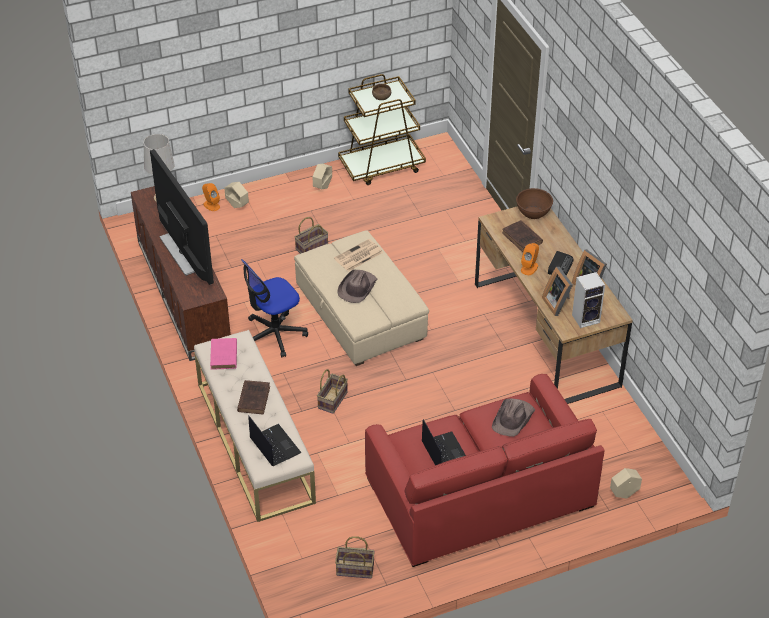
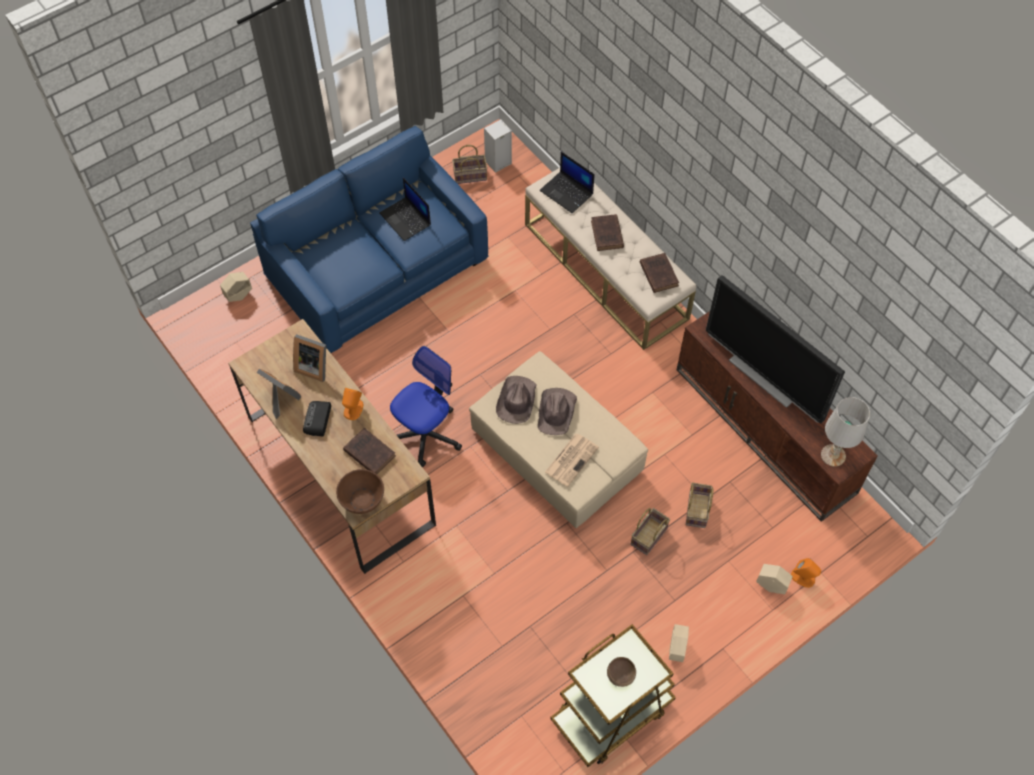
camera: 165 degrees right, 15 degrees up
pink book [210,338,237,370] -> brown book [640,253,679,293]
office chair [241,259,308,358] -> office chair moved to [390,346,462,467]
basket [317,369,348,414] -> basket moved to [686,482,713,528]
red sofa [365,374,605,567] -> blue sofa [250,126,488,353]
brown hat [492,398,535,437] -> brown hat moved to [496,376,536,424]
picture frame [542,267,573,316] -> picture frame turned 150 degrees clockwise [293,334,326,382]
speaker [572,272,605,328] -> speaker moved to [484,119,512,173]

